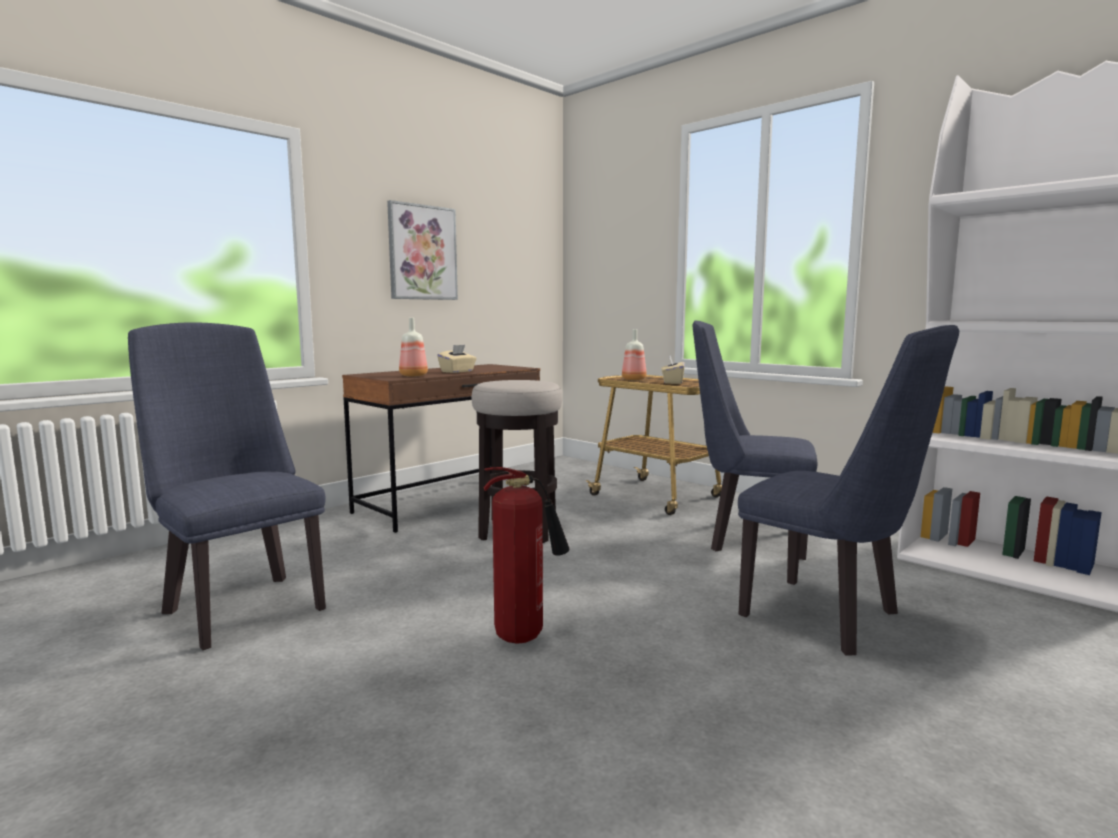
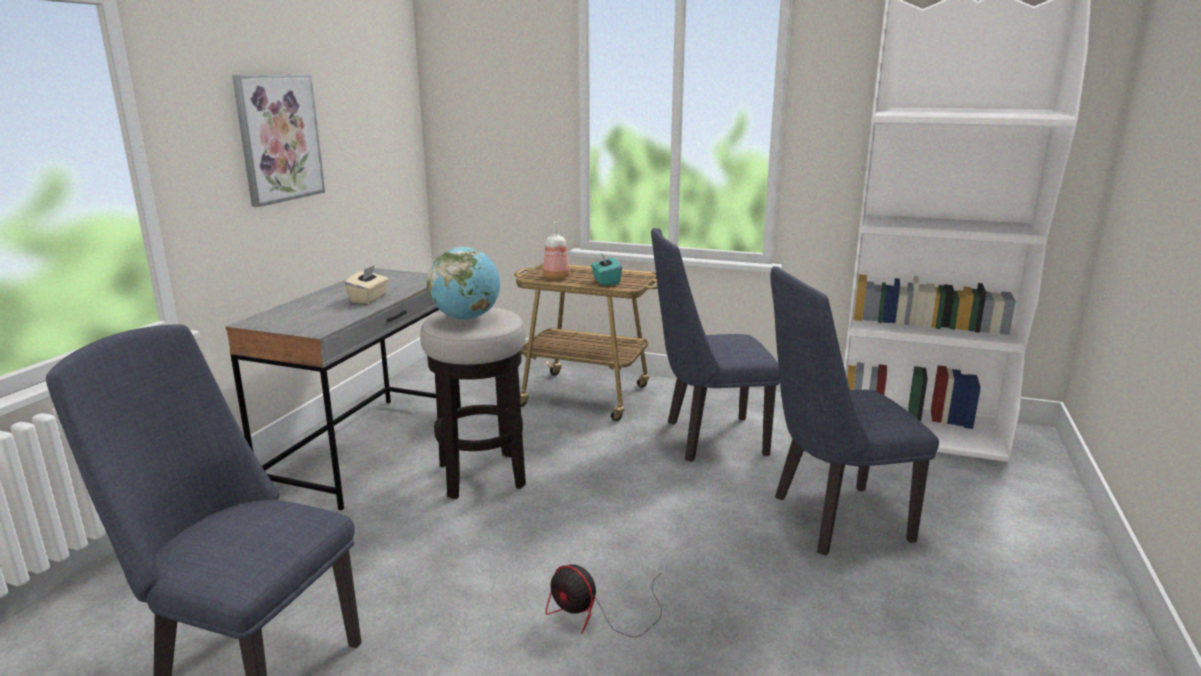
camera: 25 degrees left, 10 degrees up
brown desk [342,364,540,533] -> grey desk [226,268,461,511]
bottle [399,318,428,377] -> none
fire extinguisher [484,467,570,644] -> fan [545,565,662,637]
beige tissue box [661,355,685,384] -> turquoise tissue box [591,253,622,286]
blue chair [738,325,959,656] -> blue chair turned 150 degrees clockwise [770,266,939,556]
none -> globe [427,247,500,320]

